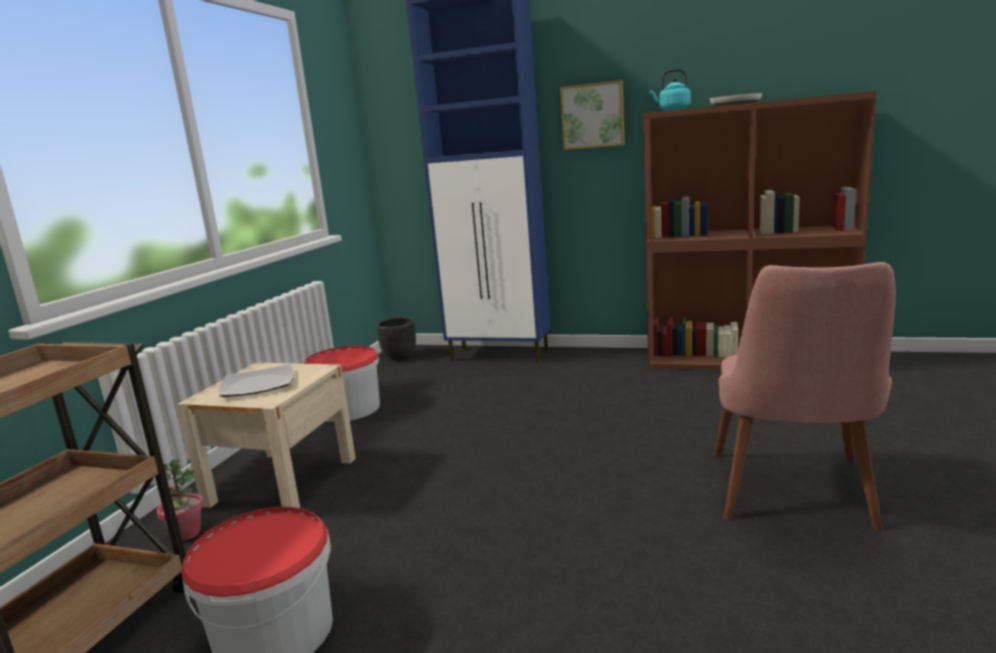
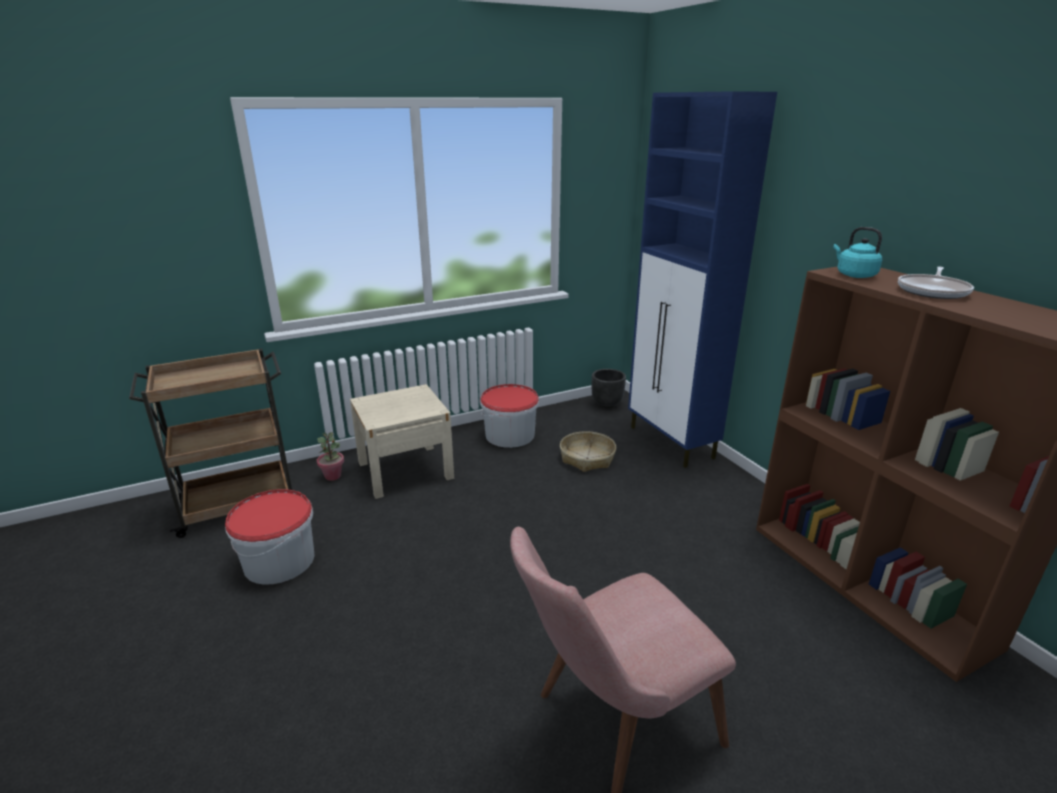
camera: 45 degrees right, 10 degrees up
plate [219,364,294,397] -> none
picture [560,80,625,150] -> none
none -> basket [560,431,616,472]

